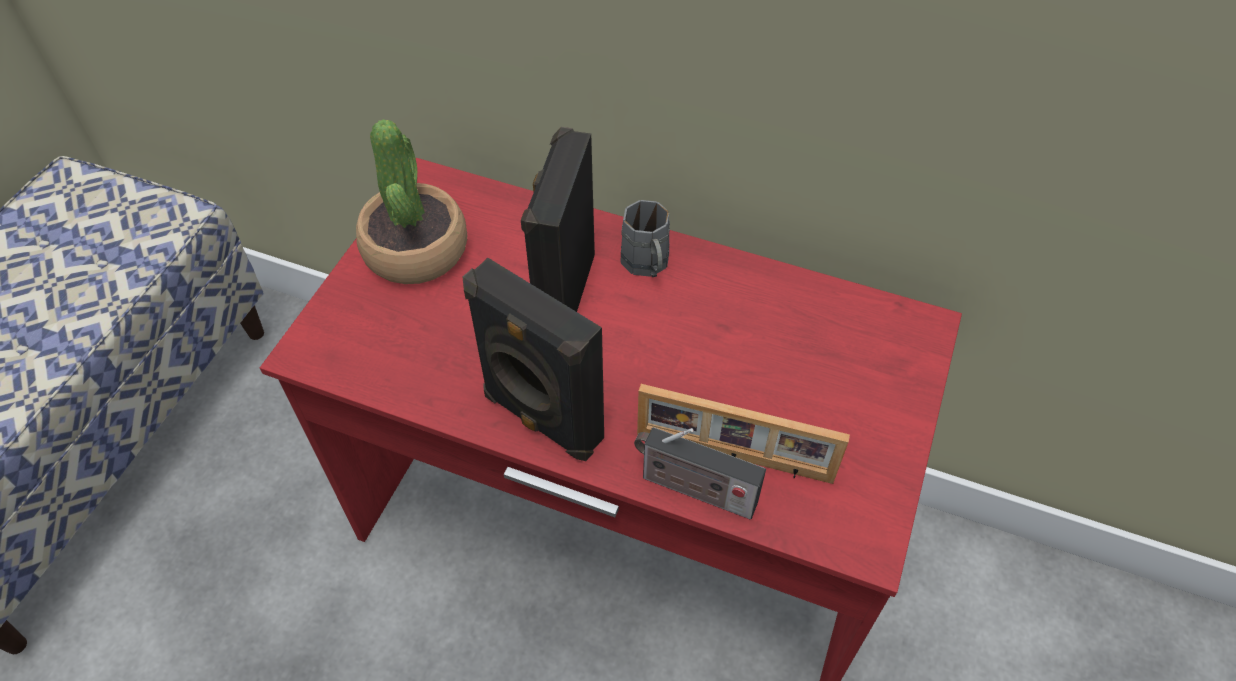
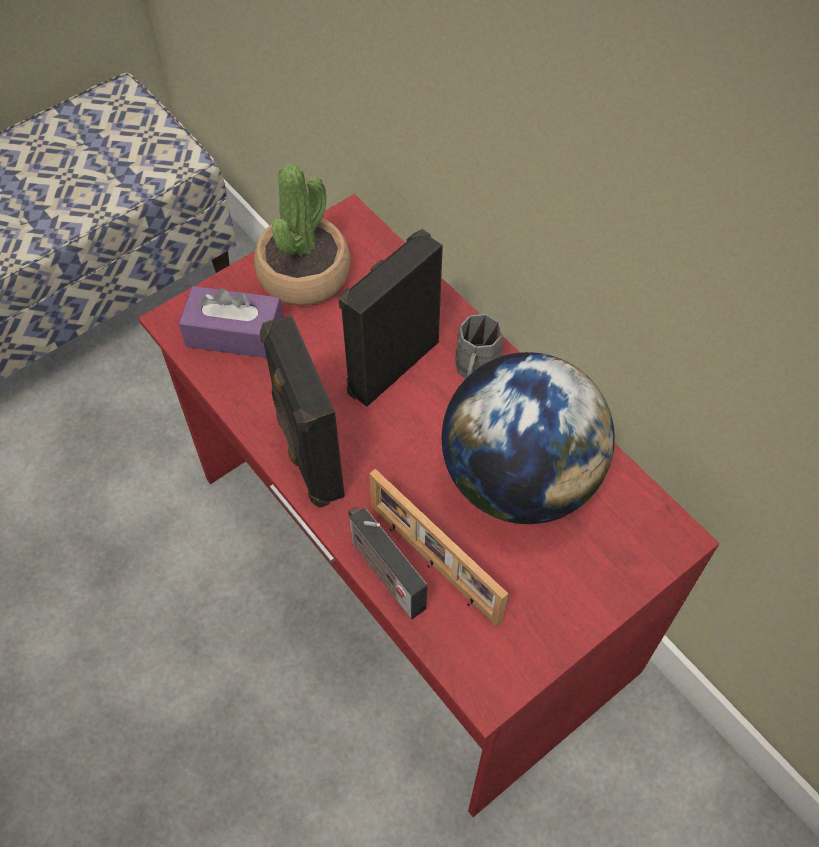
camera: 30 degrees right, 5 degrees up
none -> purple tissue box [179,286,284,358]
none -> globe [442,352,615,524]

